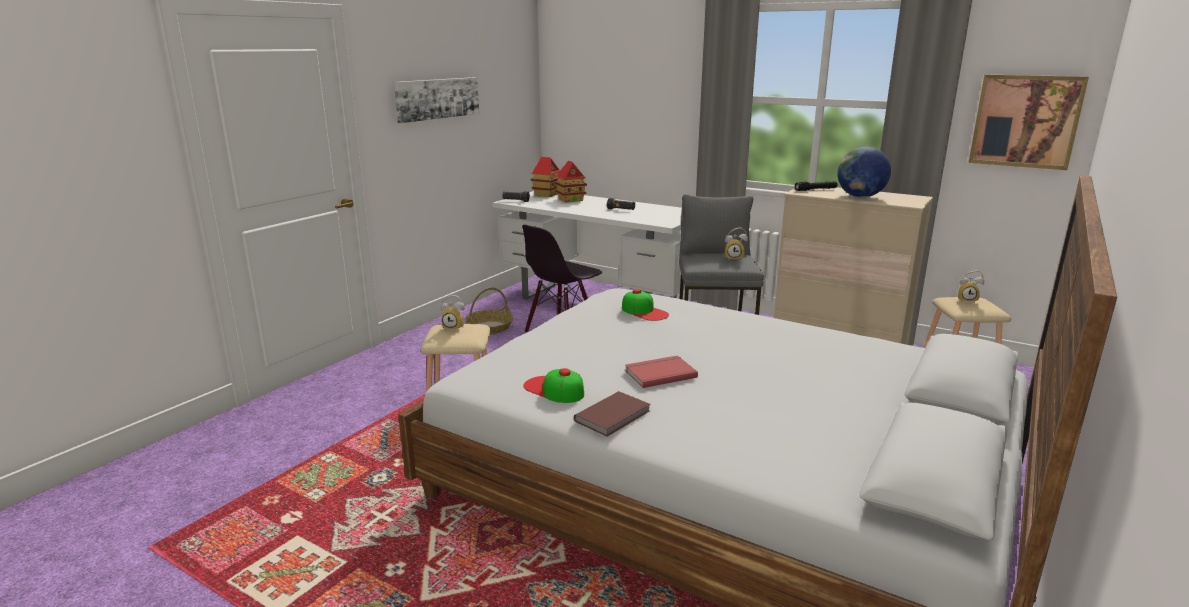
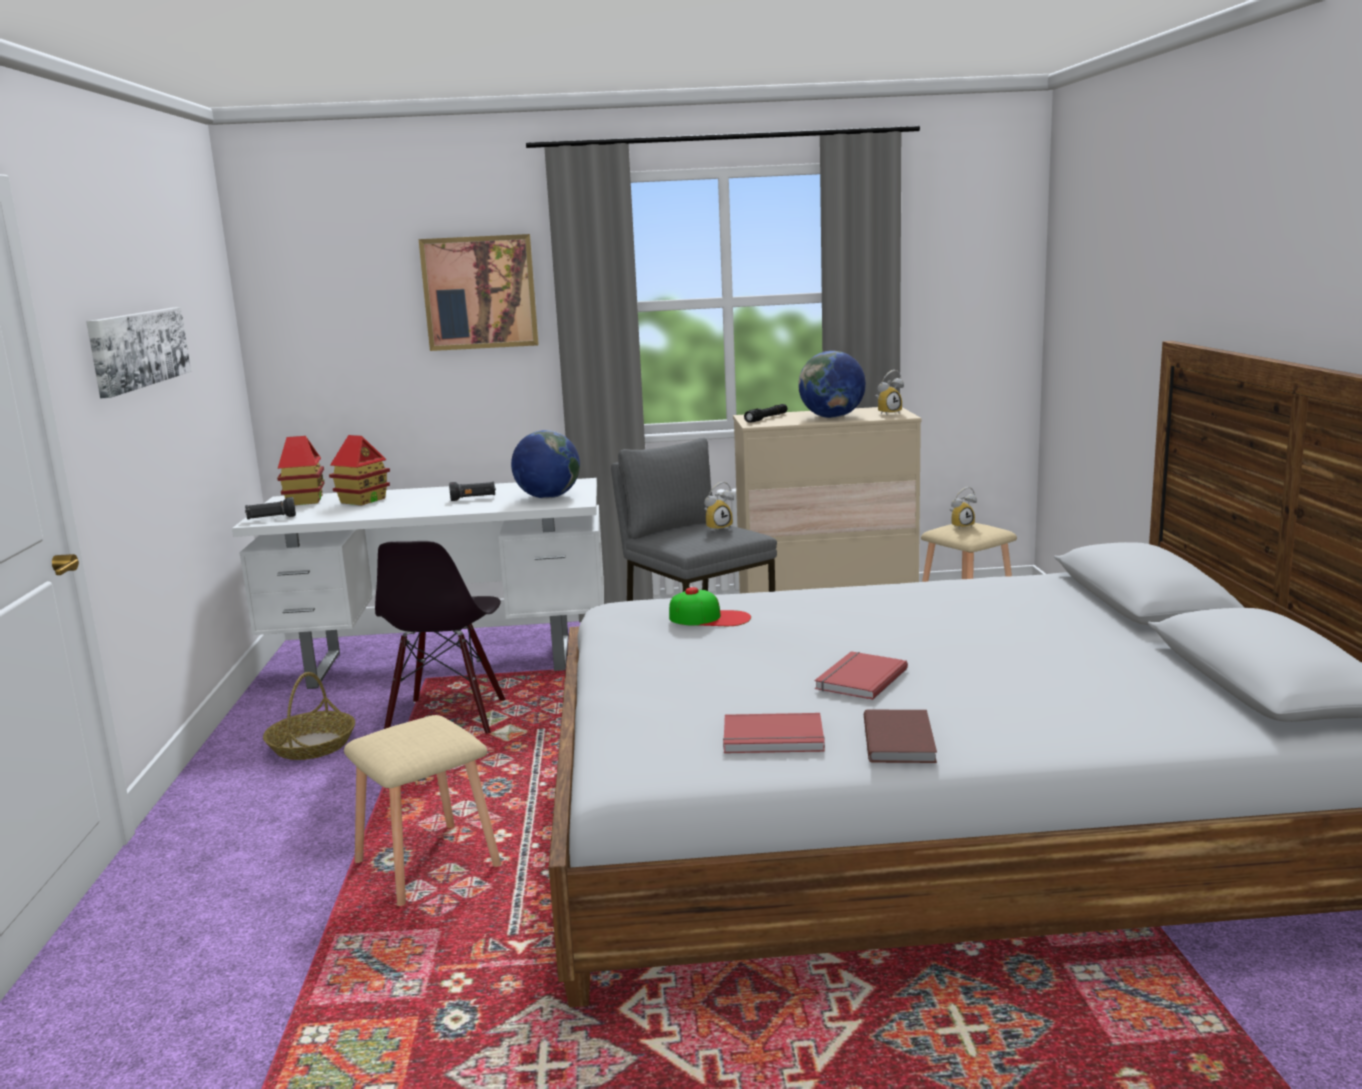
camera: 35 degrees left, 5 degrees down
alarm clock [440,295,465,331] -> alarm clock moved to [875,370,904,415]
cap [524,368,584,403] -> red book [723,713,825,753]
picture [968,75,1089,170] -> picture moved to [419,234,539,351]
none -> globe [511,430,580,499]

